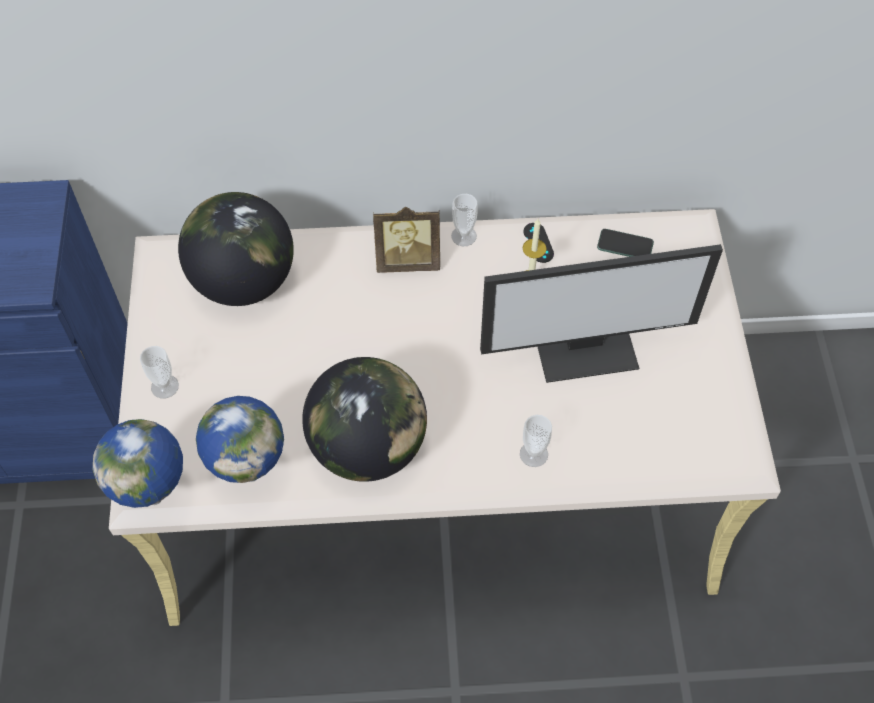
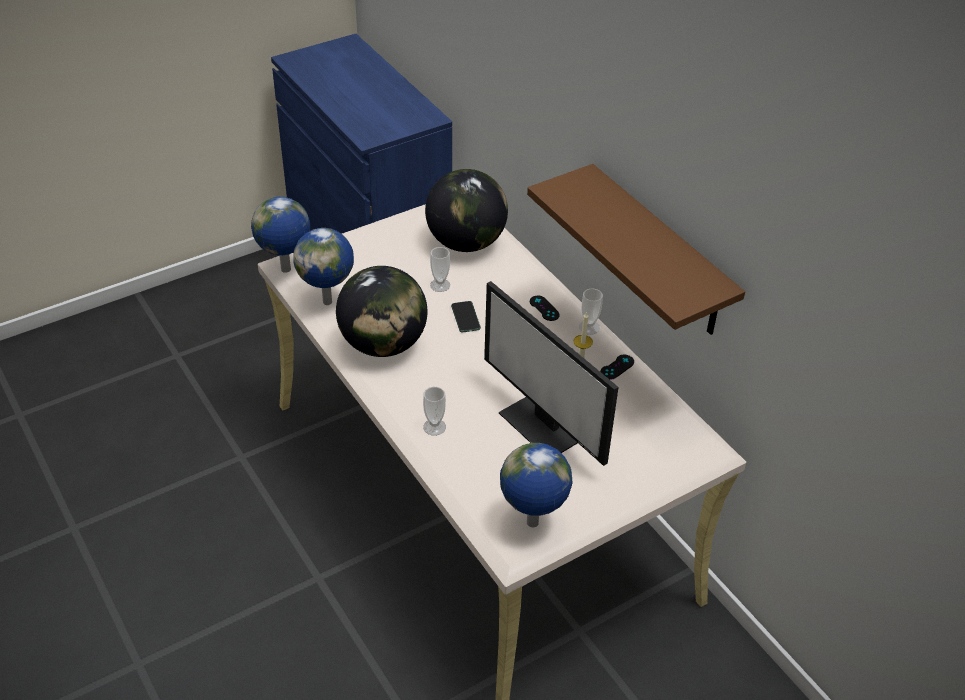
camera: 60 degrees right, 15 degrees down
cup [140,346,179,399] -> cup moved to [430,247,450,292]
picture frame [373,207,440,273] -> black game controller [530,296,560,321]
phone [597,229,654,257] -> phone moved to [451,301,481,332]
none -> globe [500,443,572,527]
none -> brown shelf [527,164,745,335]

